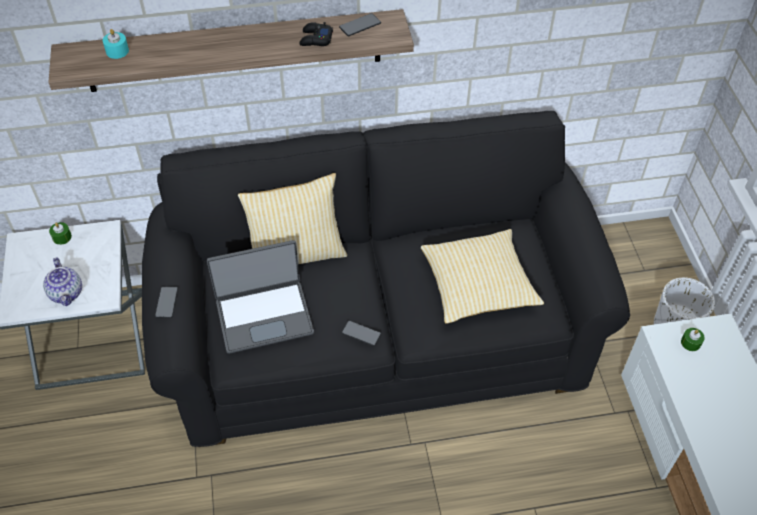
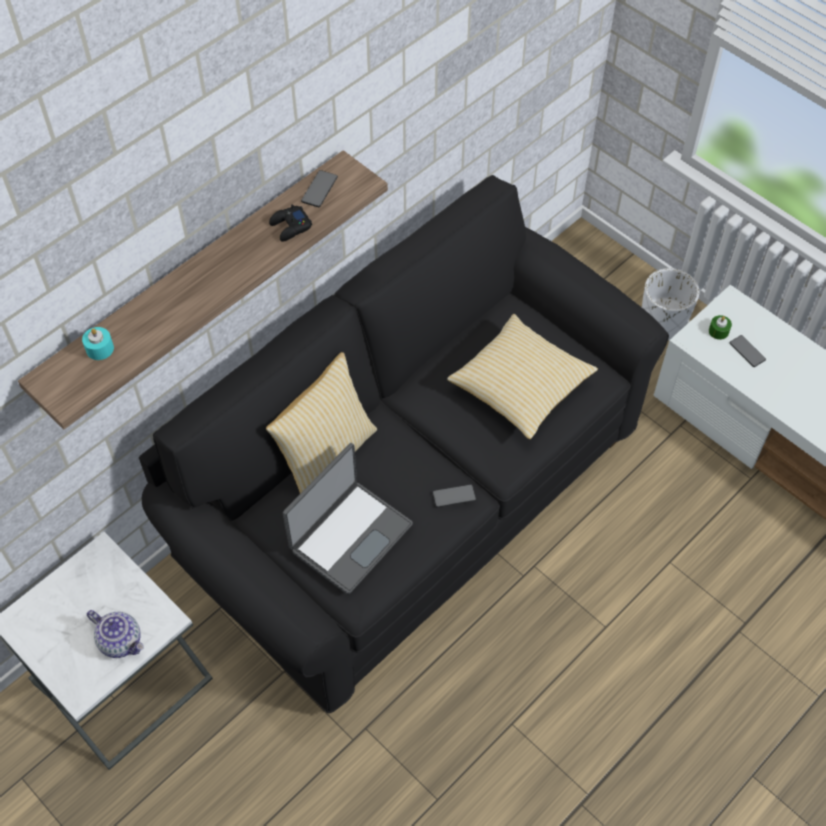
camera: 35 degrees left, 5 degrees up
green candle [49,222,72,245] -> none
phone [155,286,178,318] -> phone moved to [730,335,766,367]

